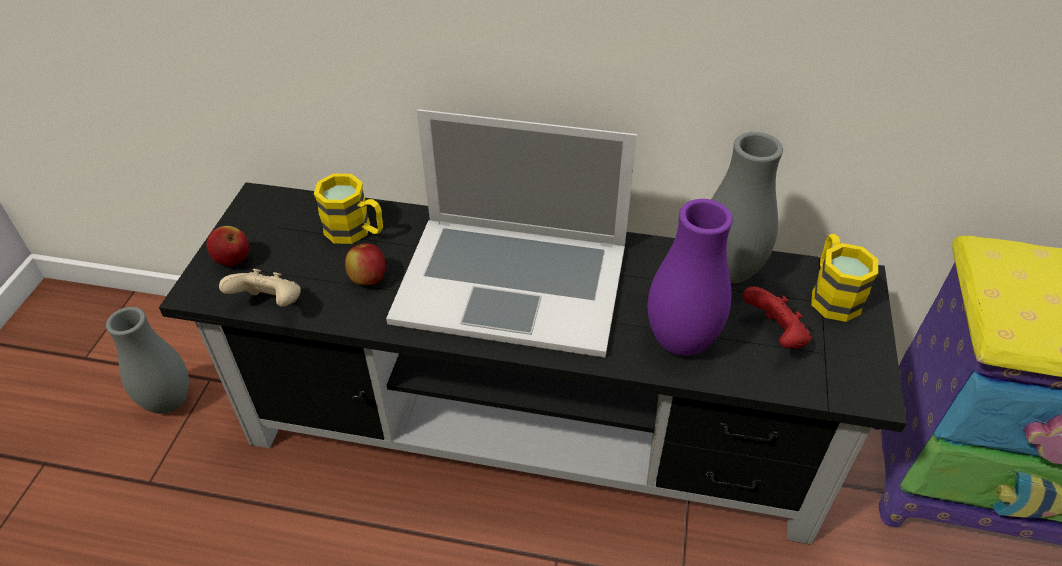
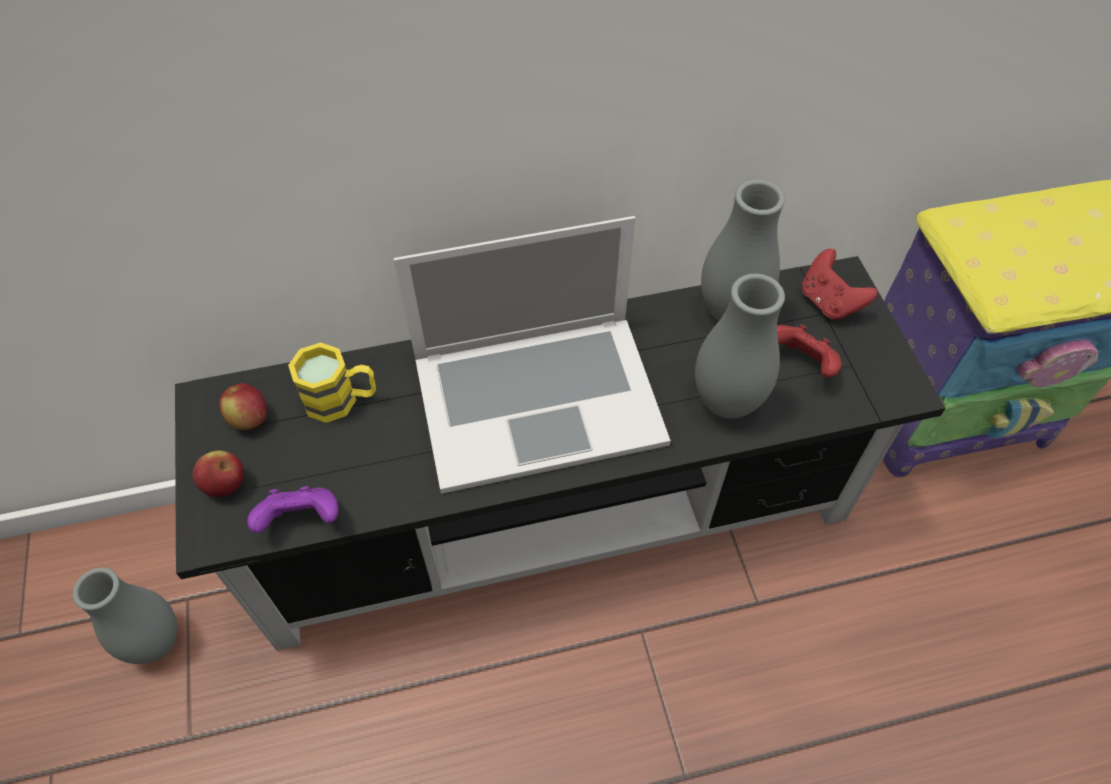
camera: 25 degrees left, 10 degrees up
beige game controller [219,269,301,307] -> purple game controller [247,486,339,533]
apple [345,243,386,285] -> apple moved to [219,383,267,430]
purple vase [647,199,733,356] -> grey vase [695,273,785,419]
yellow mug [811,234,878,322] -> red game controller [802,249,878,321]

